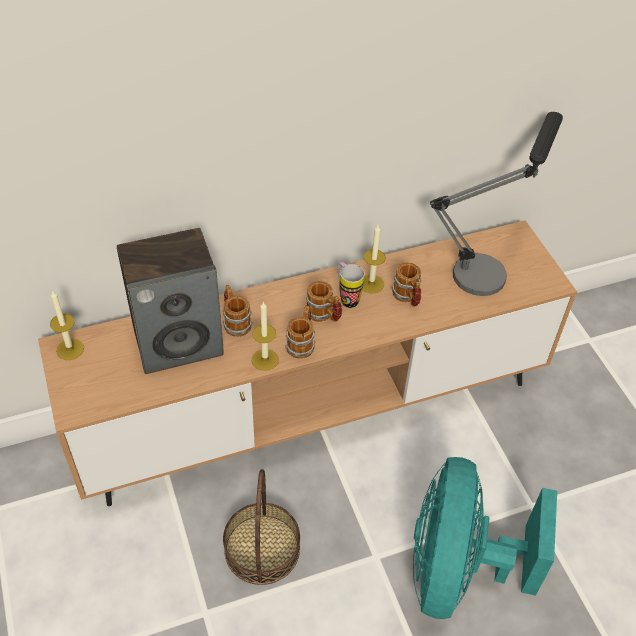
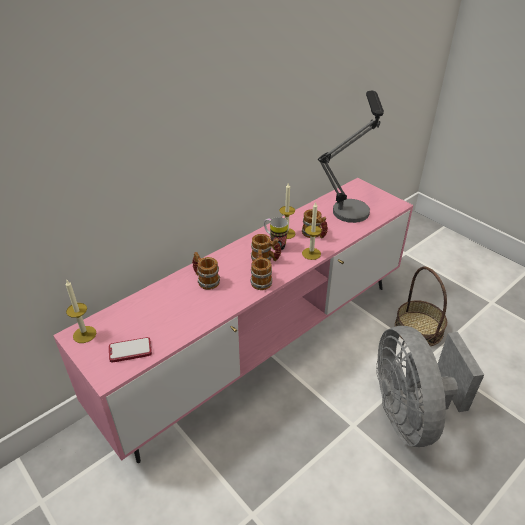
camera: 20 degrees left, 10 degrees down
brown tv stand [38,220,577,506] -> pink tv stand [53,178,413,463]
speaker [117,228,224,374] -> none
basket [223,469,300,585] -> basket moved to [395,267,447,346]
candle [252,302,279,371] -> candle moved to [302,201,322,260]
turquoise fan [413,457,557,619] -> grey fan [376,326,484,447]
none -> phone [109,337,152,363]

